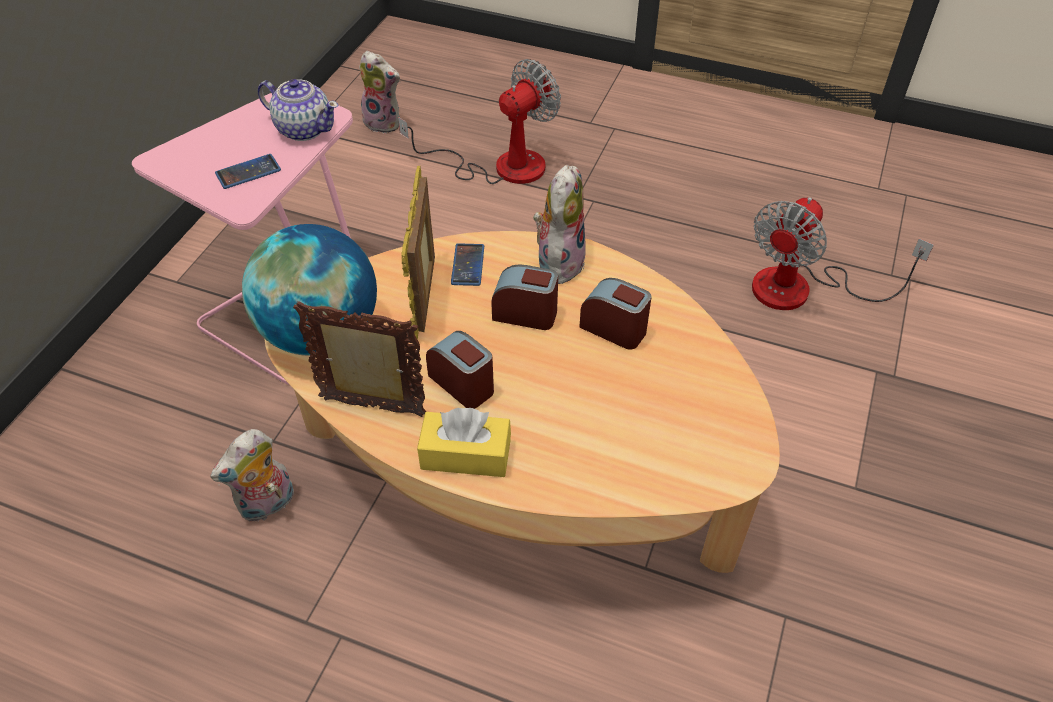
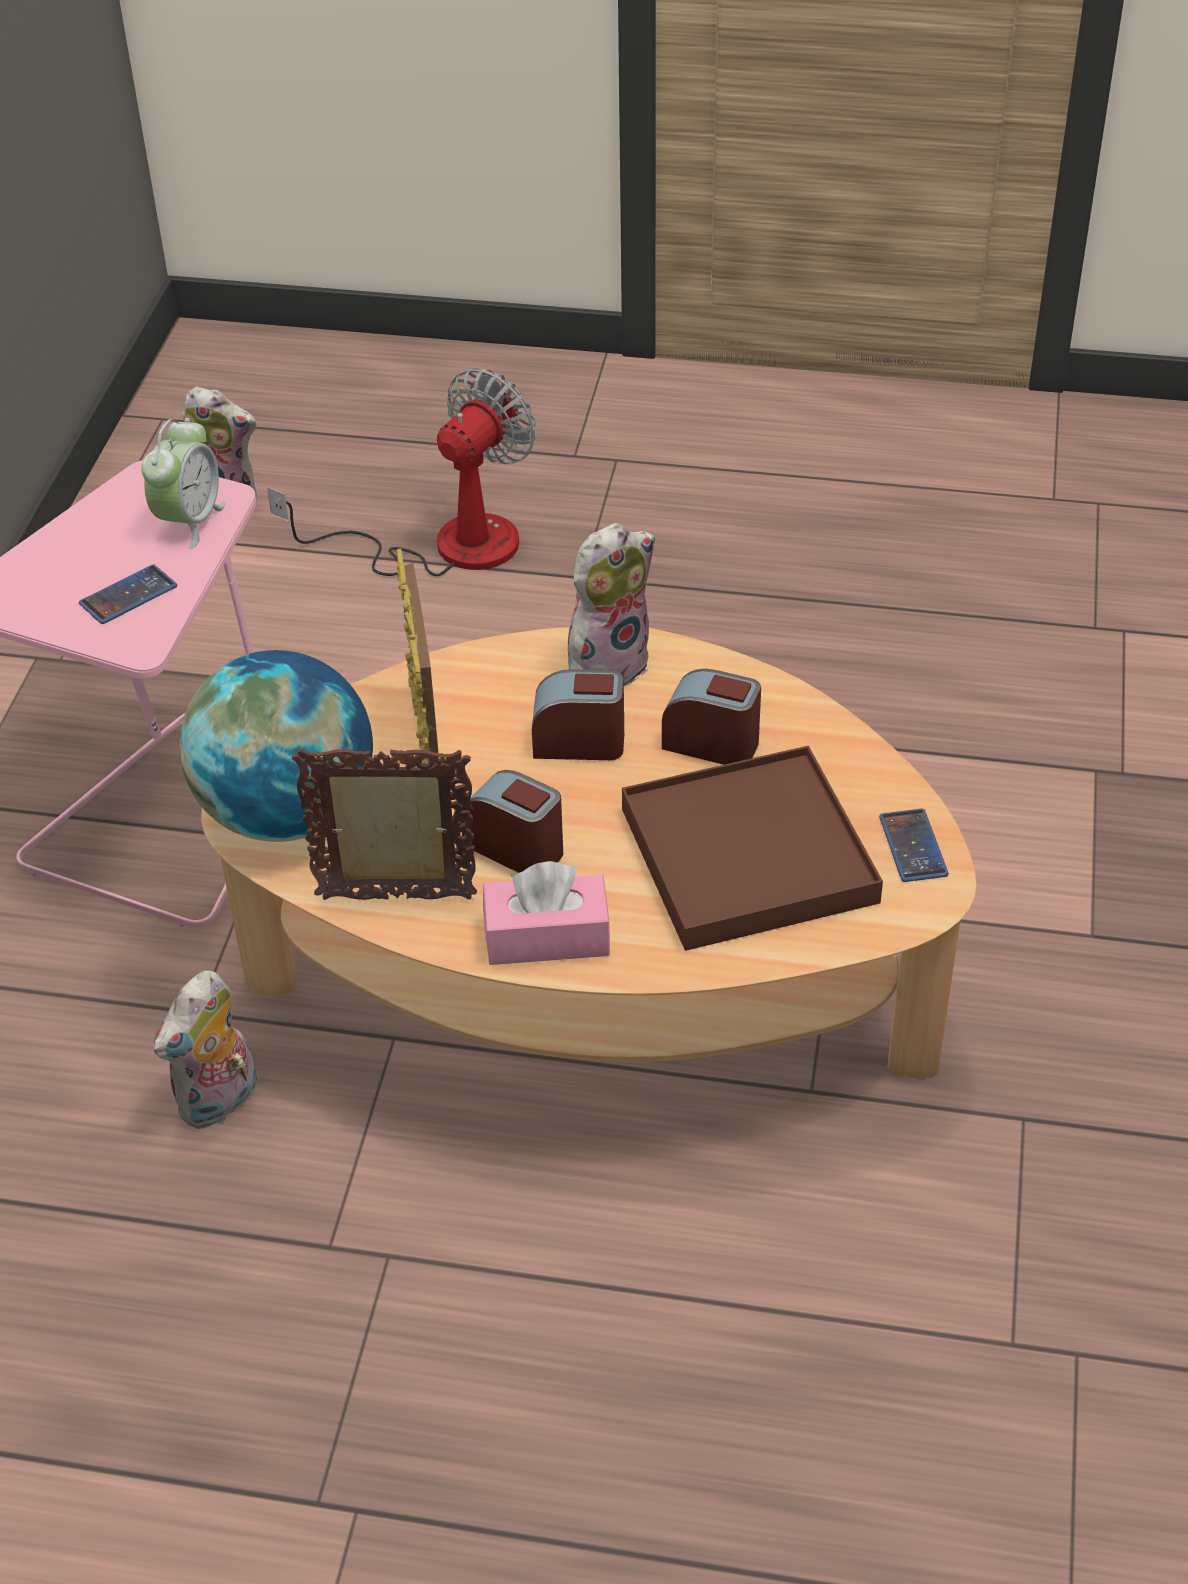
camera: 10 degrees left, 5 degrees down
teapot [258,79,338,141] -> alarm clock [141,418,226,549]
yellow tissue box [417,408,511,477] -> pink tissue box [483,861,610,965]
phone [451,243,484,286] -> phone moved to [879,808,949,882]
plush toy [533,165,586,287] -> plush toy turned 45 degrees clockwise [568,523,655,686]
fan [752,197,934,310] -> none
none -> brown tray [622,746,883,951]

